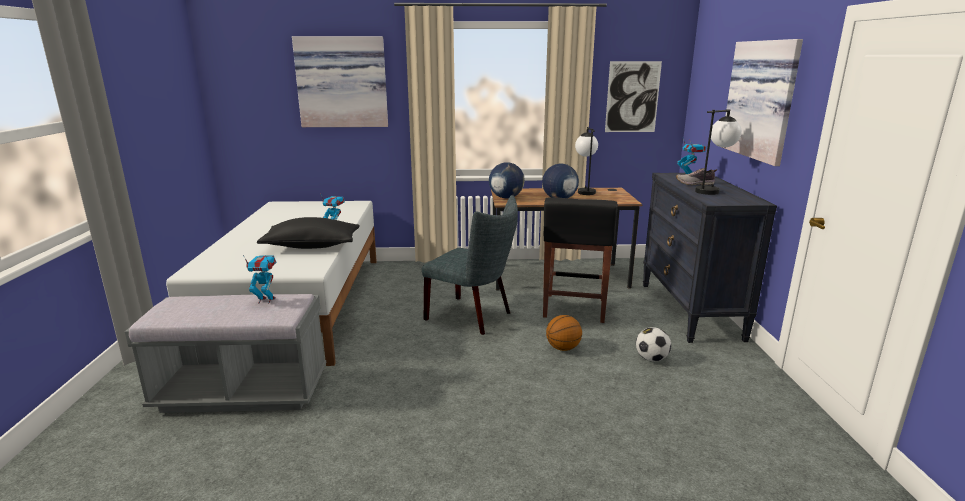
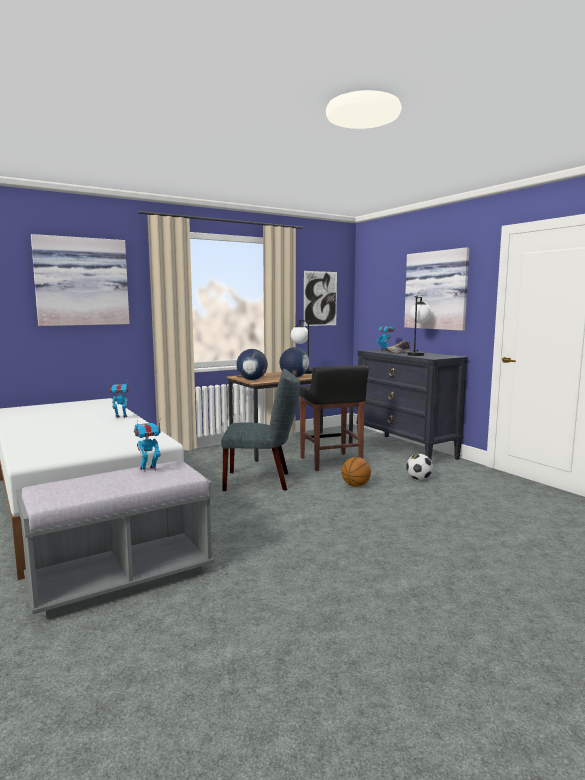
camera: 30 degrees left, 10 degrees down
black pillow [257,217,360,249] -> none

